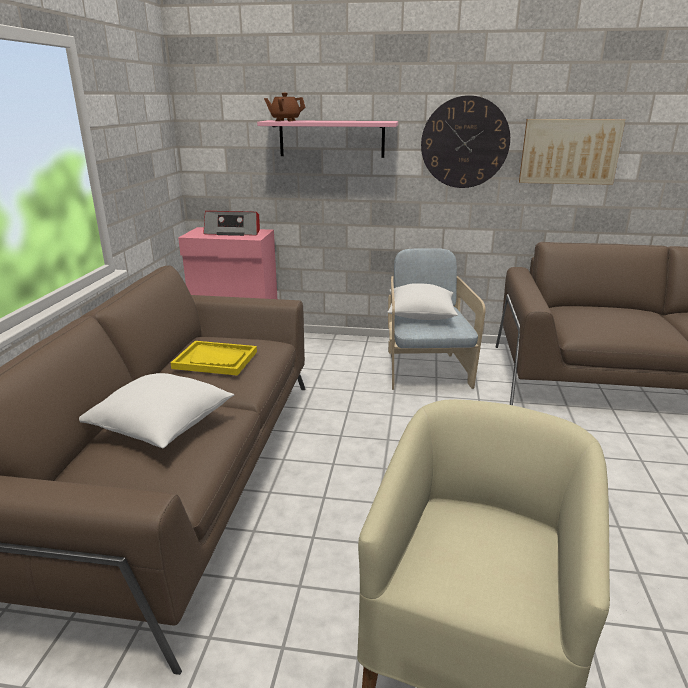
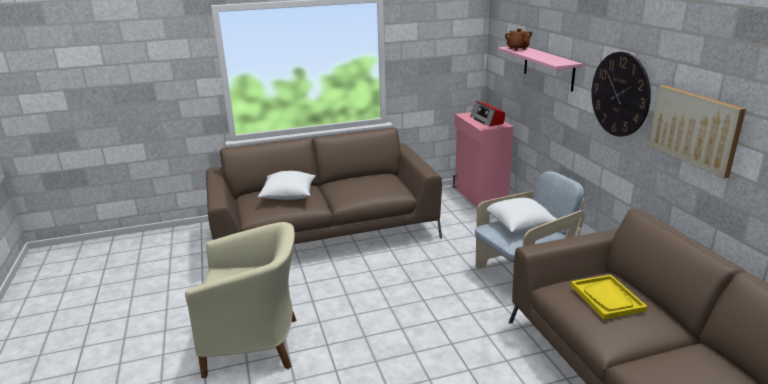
camera: 65 degrees right, 0 degrees up
yellow tray [171,341,257,376] -> yellow tray moved to [571,275,647,319]

